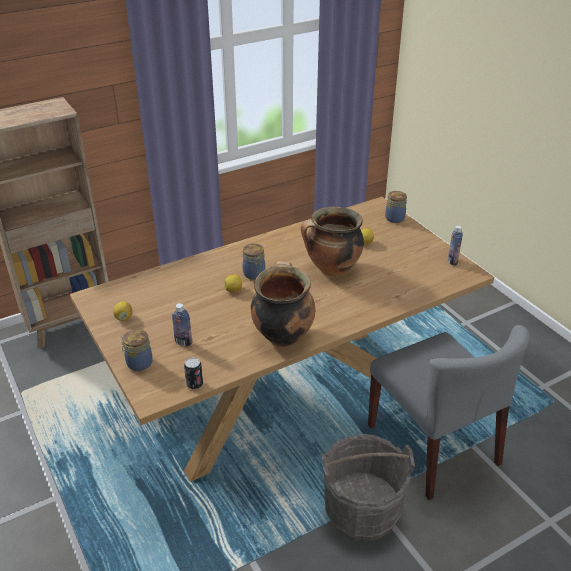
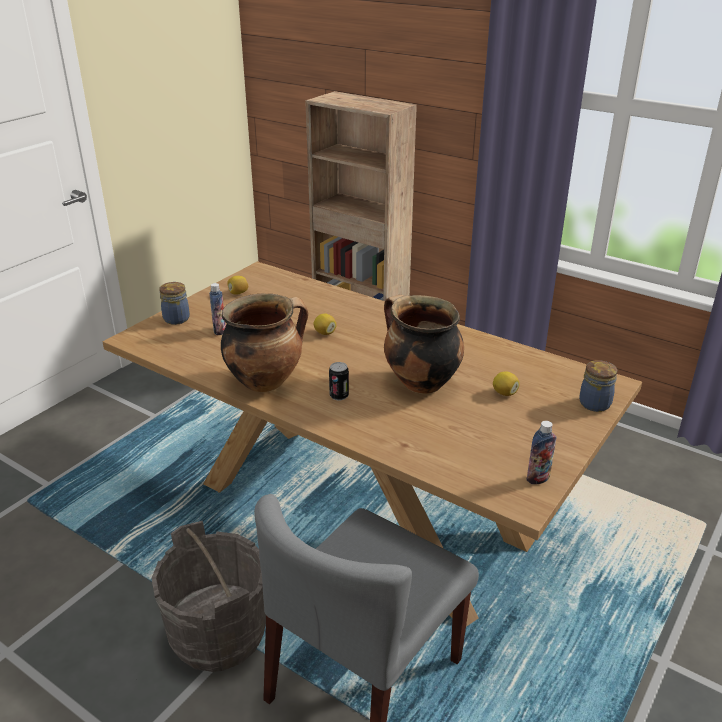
camera: 65 degrees right, 5 degrees down
can [184,357,203,389] -> can moved to [329,362,349,401]
jar [243,244,265,280] -> none

